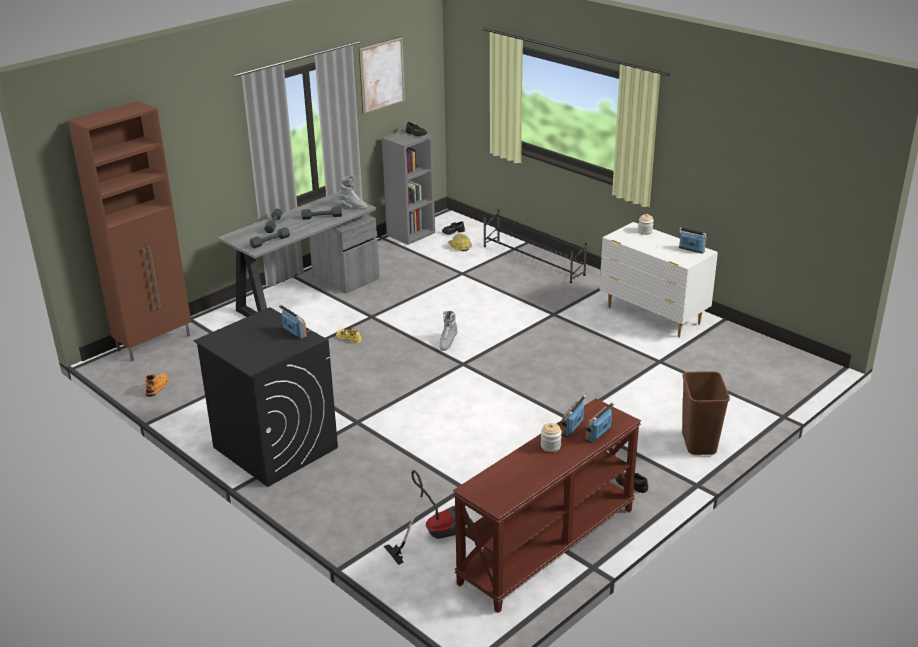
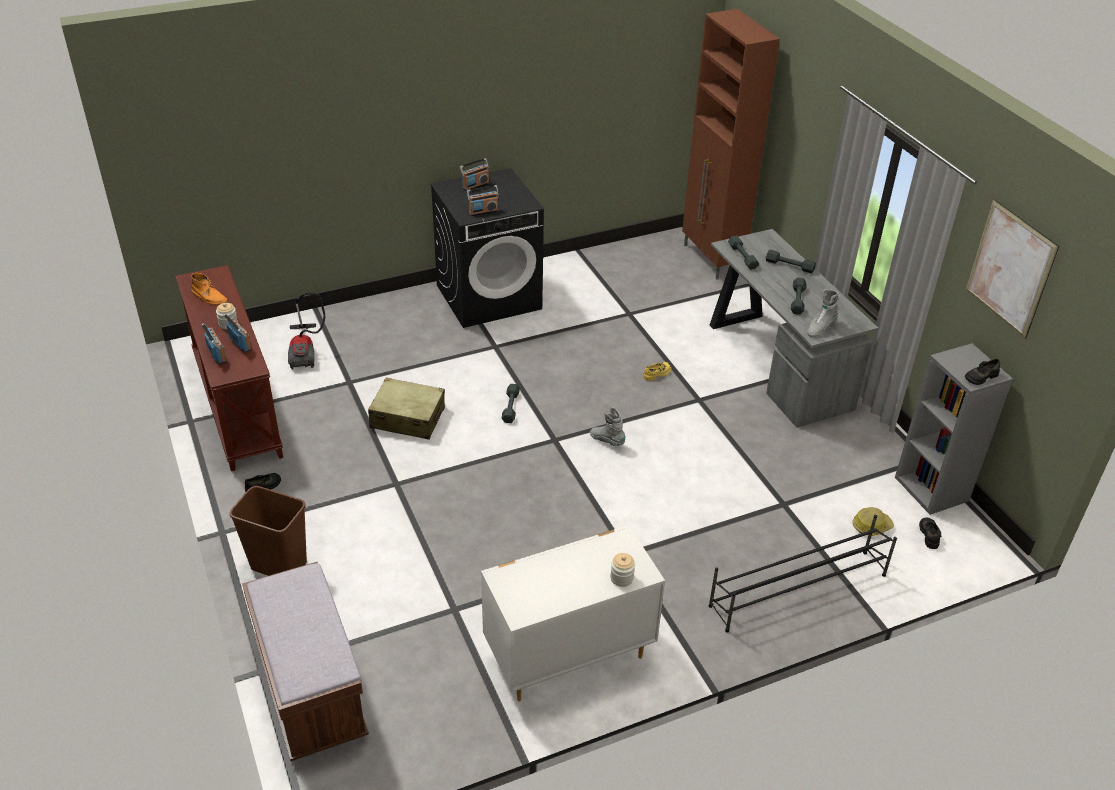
camera: 110 degrees right, 10 degrees up
orange boot [145,373,169,397] -> orange boot moved to [191,273,228,306]
radio [679,227,707,254] -> radio moved to [460,158,489,191]
none -> brown bench [242,562,369,761]
none -> beige suitcase [368,377,445,440]
none -> grey dumbbell [502,384,520,423]

